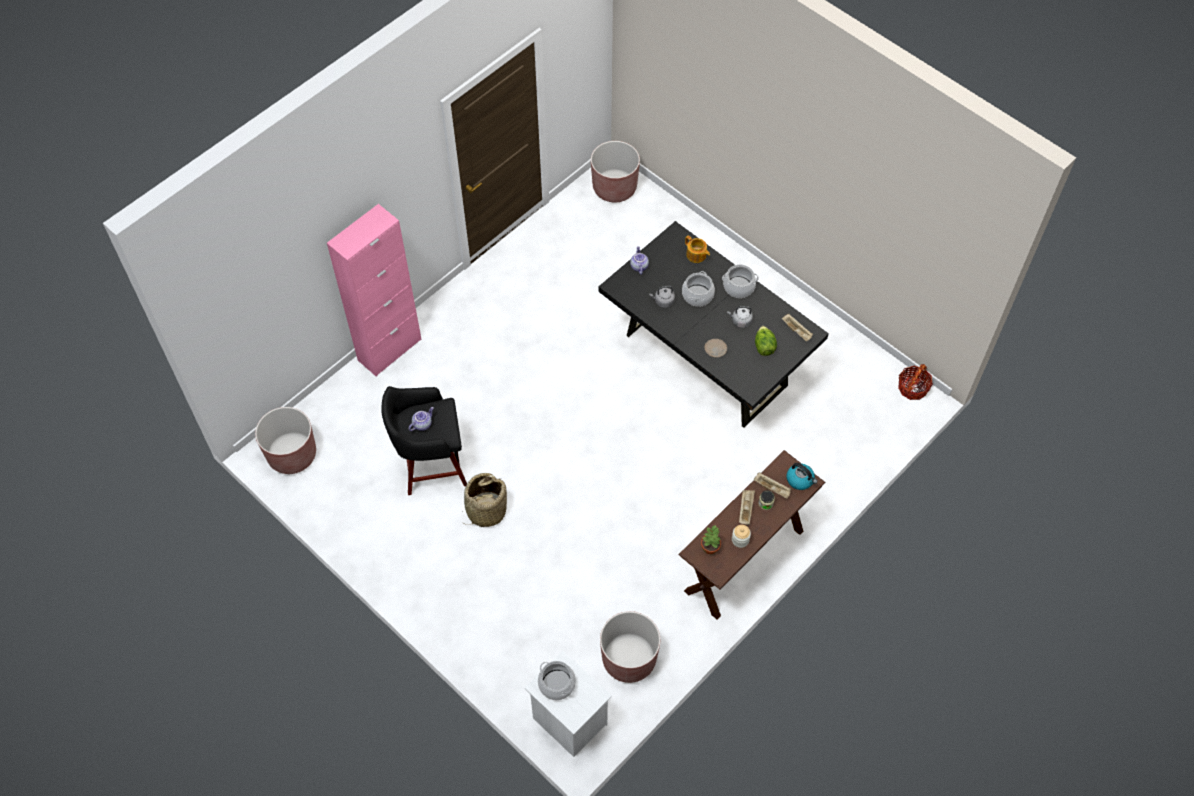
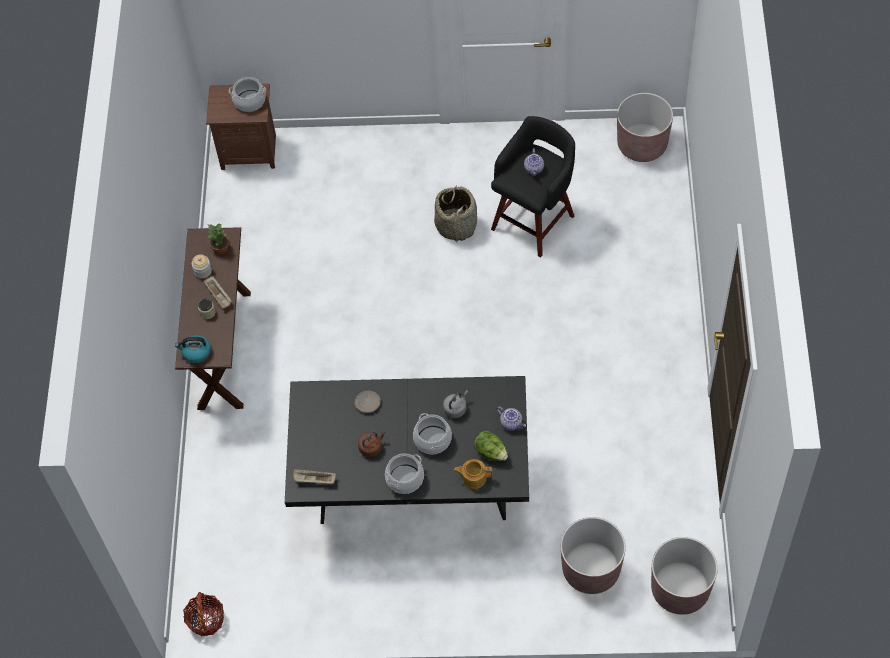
camera: 140 degrees right, 0 degrees up
pink cabinet [327,204,422,376] -> none
white nightstand [525,650,612,757] -> brown nightstand [206,84,276,170]
brown planter [600,611,660,683] -> brown planter moved to [561,517,626,594]
grey kettle [727,306,753,328] -> brown kettle [358,431,386,457]
beige tray [754,473,791,499] -> none
lettuce [755,326,777,356] -> lettuce moved to [474,431,508,461]

